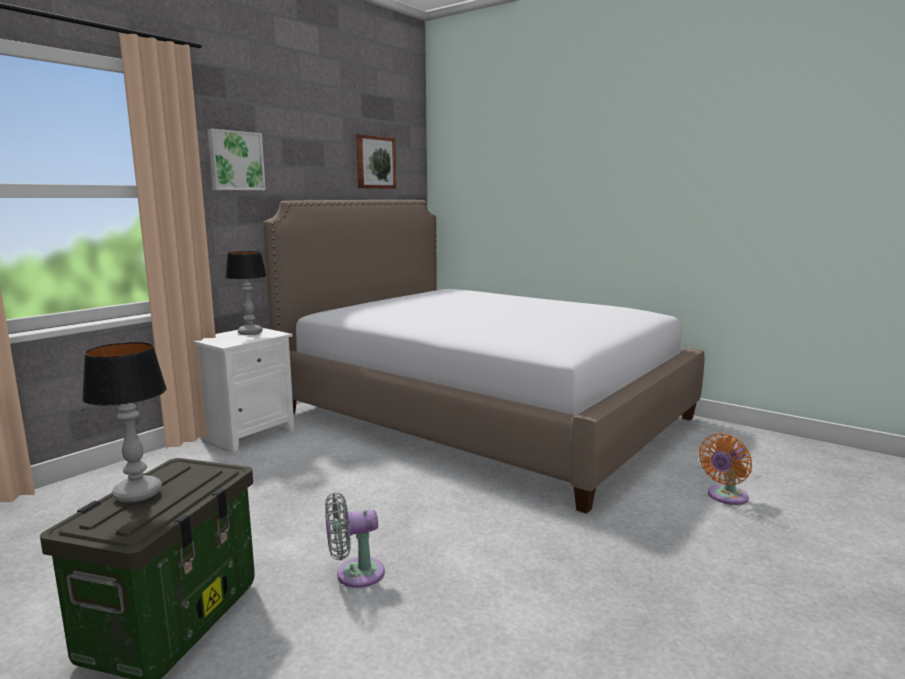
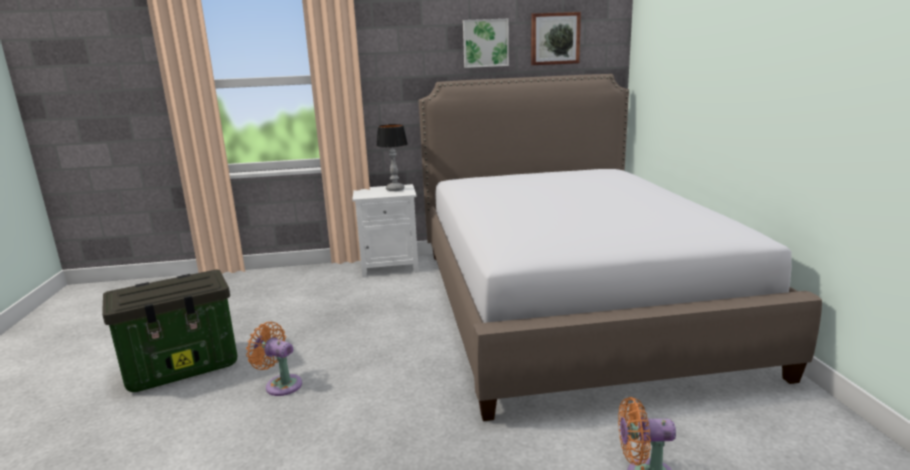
camera: 45 degrees right, 5 degrees up
table lamp [82,342,167,503] -> none
picture [207,129,266,190] -> picture moved to [463,19,509,68]
grey fan [325,493,385,588] -> orange fan [246,322,302,396]

